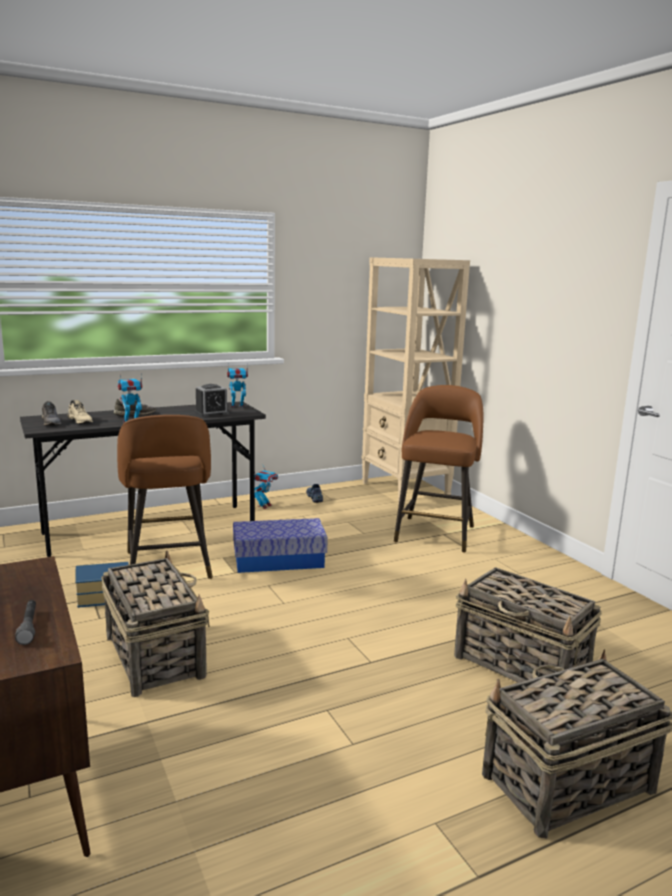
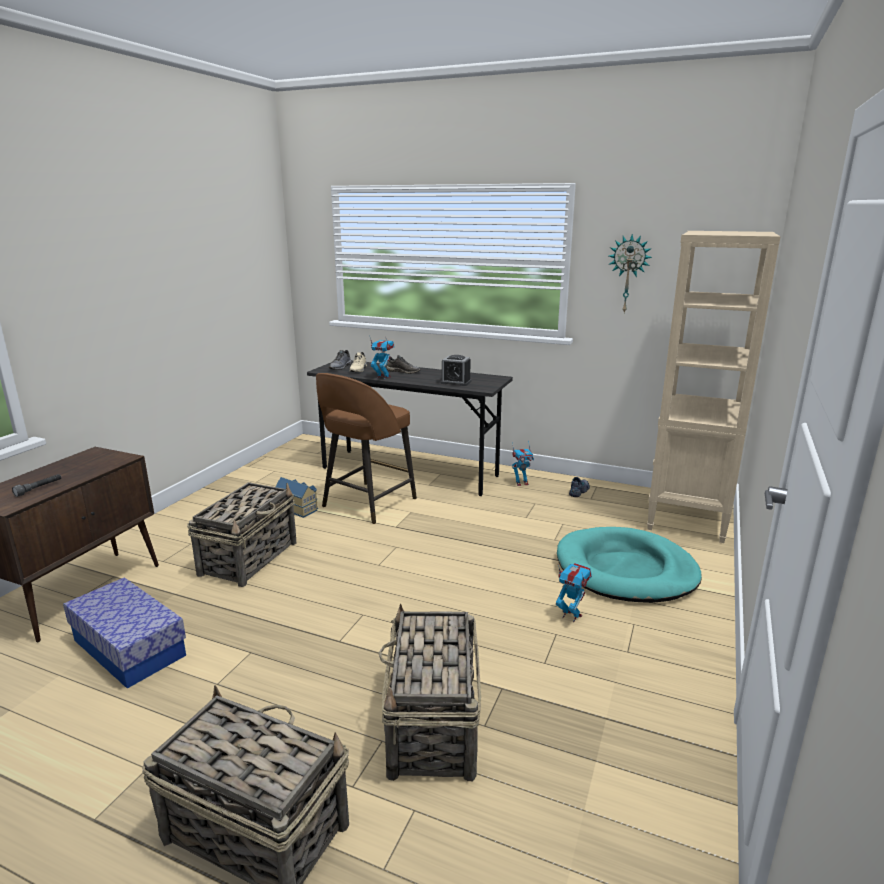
camera: 50 degrees right, 5 degrees up
toy robot [227,363,248,408] -> toy robot moved to [556,563,592,622]
storage box [233,518,328,573] -> storage box moved to [63,577,186,689]
brown stool [394,385,484,552] -> turquoise dog bed [557,527,702,603]
none -> wall clock [609,234,652,313]

